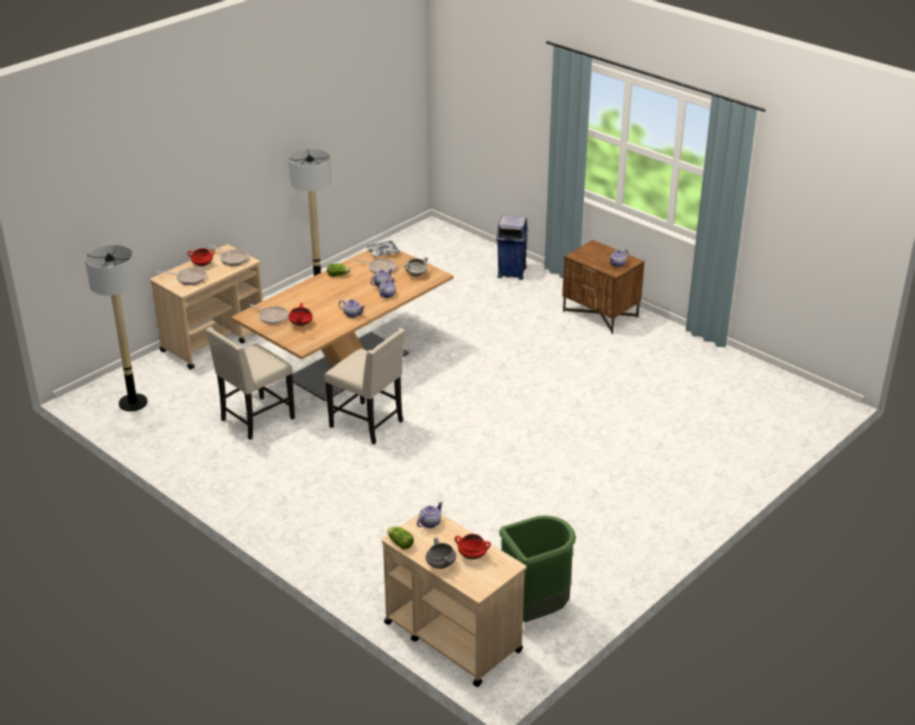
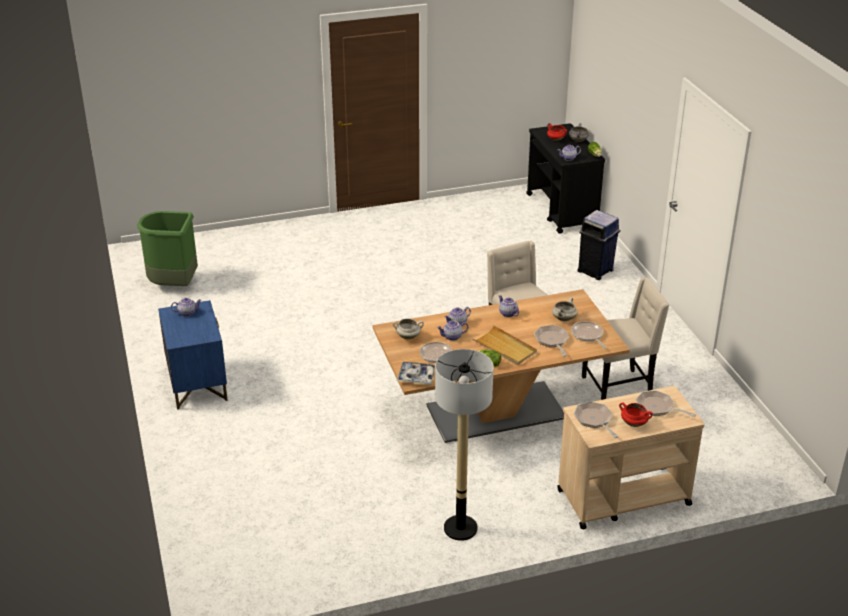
camera: 150 degrees left, 0 degrees up
floor lamp [85,245,147,411] -> none
red cooking pot [289,303,313,326] -> white cooking pot [552,298,577,321]
beige cart [382,514,527,687] -> black cart [526,123,605,234]
blue trash can [496,215,528,280] -> blue trash can moved to [577,210,620,280]
green trash can [499,515,576,622] -> green trash can moved to [137,211,198,286]
brown nightstand [562,240,645,334] -> blue nightstand [158,300,227,410]
none -> beige tray [472,325,537,365]
none -> frying pan [534,325,569,356]

